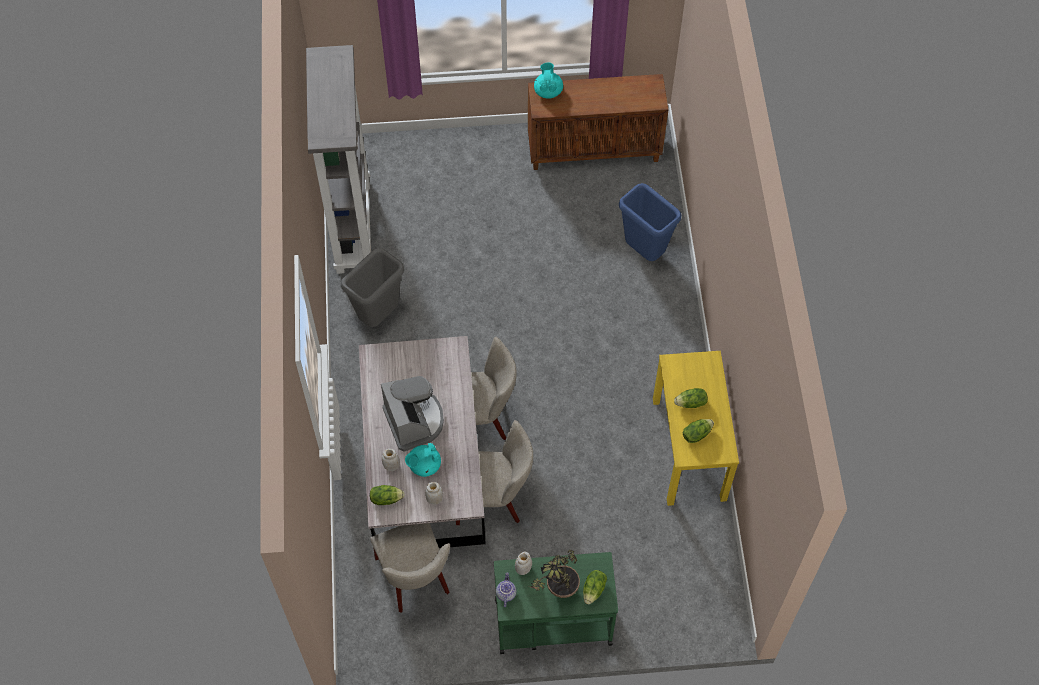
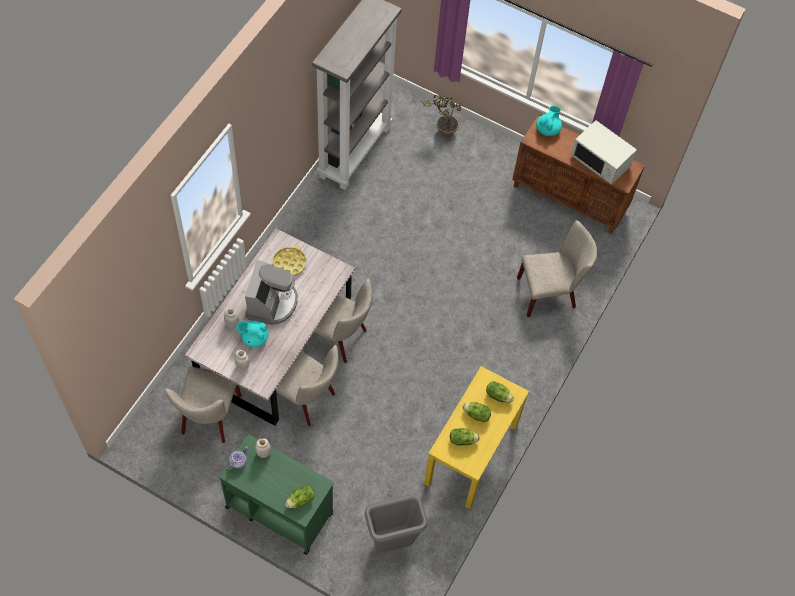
camera: 30 degrees right, 0 degrees up
grey trash can [341,248,404,327] -> grey trash can moved to [365,494,428,552]
lettuce [370,485,405,505] -> lettuce moved to [486,381,514,403]
potted plant [531,550,580,598] -> potted plant moved to [421,95,462,138]
blue trash can [619,183,681,261] -> beige chair [517,220,597,317]
none -> yellow tray [272,245,306,276]
none -> white microwave [571,120,637,185]

